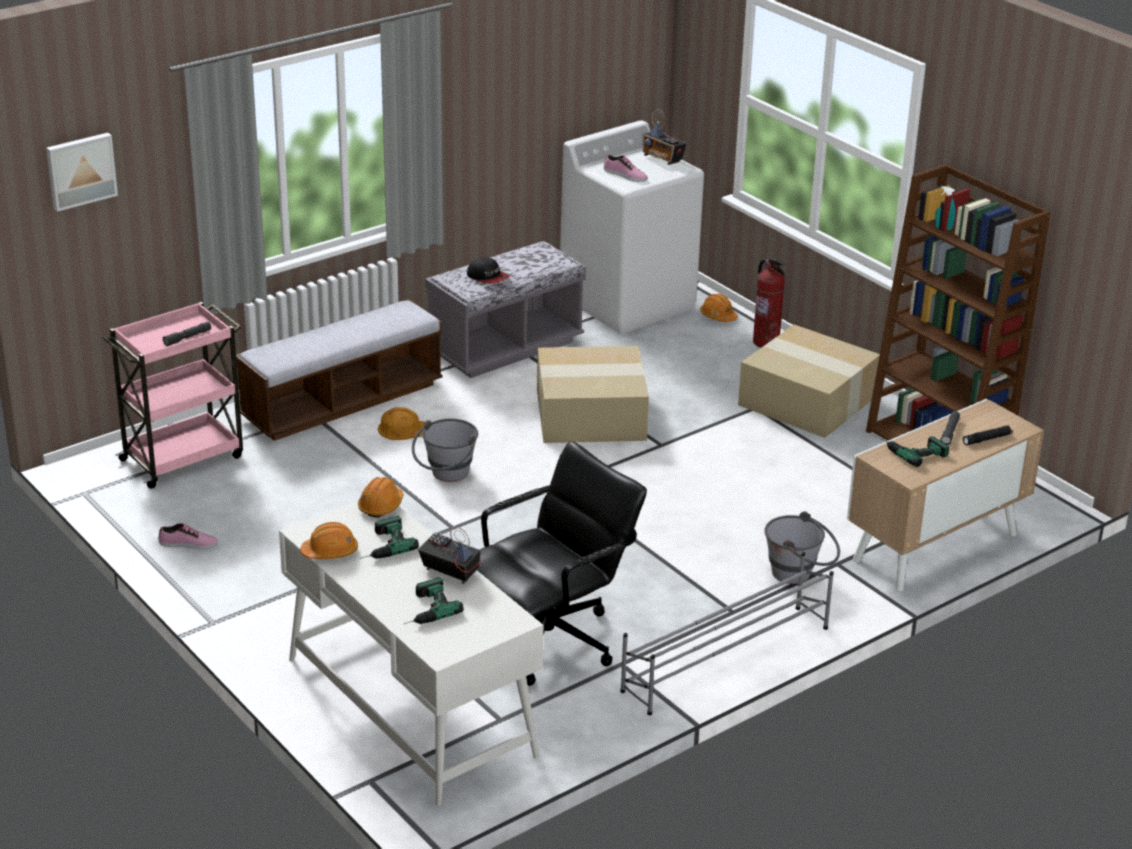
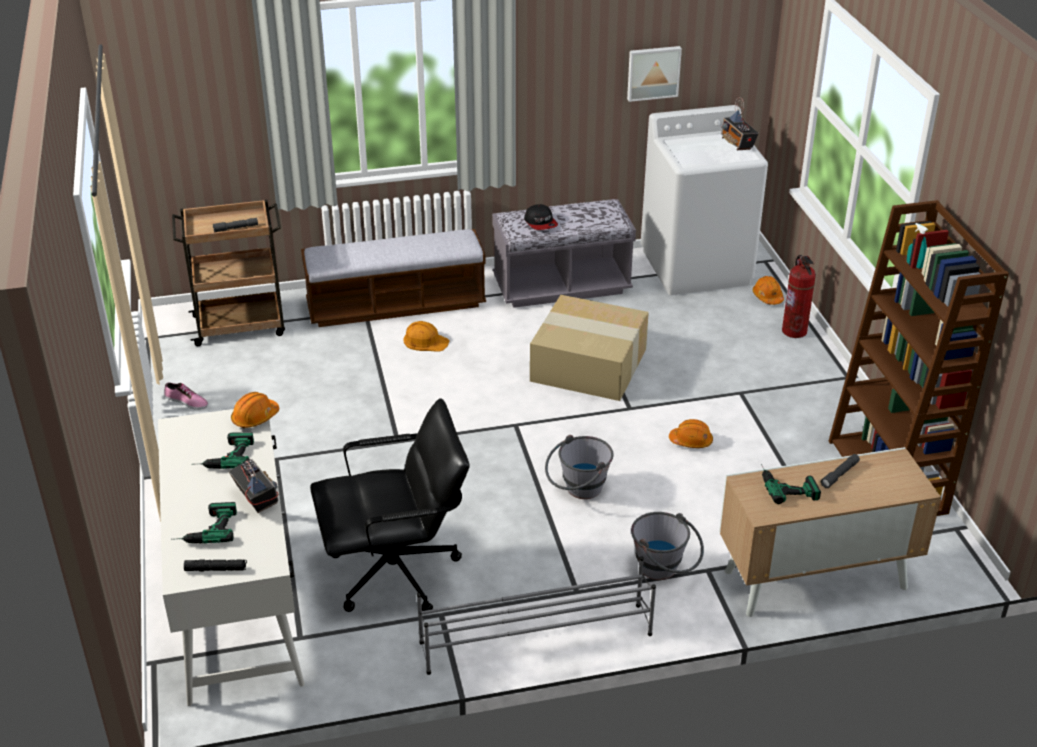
camera: 25 degrees right, 5 degrees up
picture [46,133,118,212] -> picture moved to [627,46,682,102]
pink cart [103,302,243,489] -> brown cart [172,200,285,346]
orange hard hat [300,522,358,559] -> orange hard hat moved to [669,419,713,448]
grey bucket [412,418,478,482] -> grey bucket moved to [545,435,614,499]
shoe [604,155,648,182] -> none
cardboard box [738,324,880,438] -> none
black flashlight [963,425,1013,445] -> black flashlight moved to [184,559,247,572]

